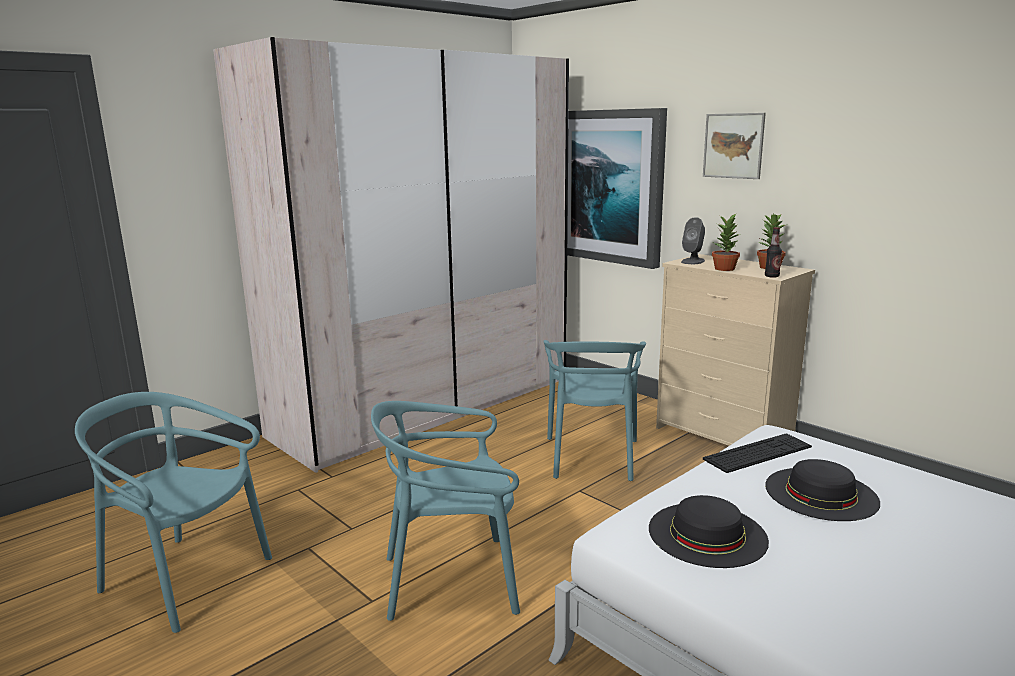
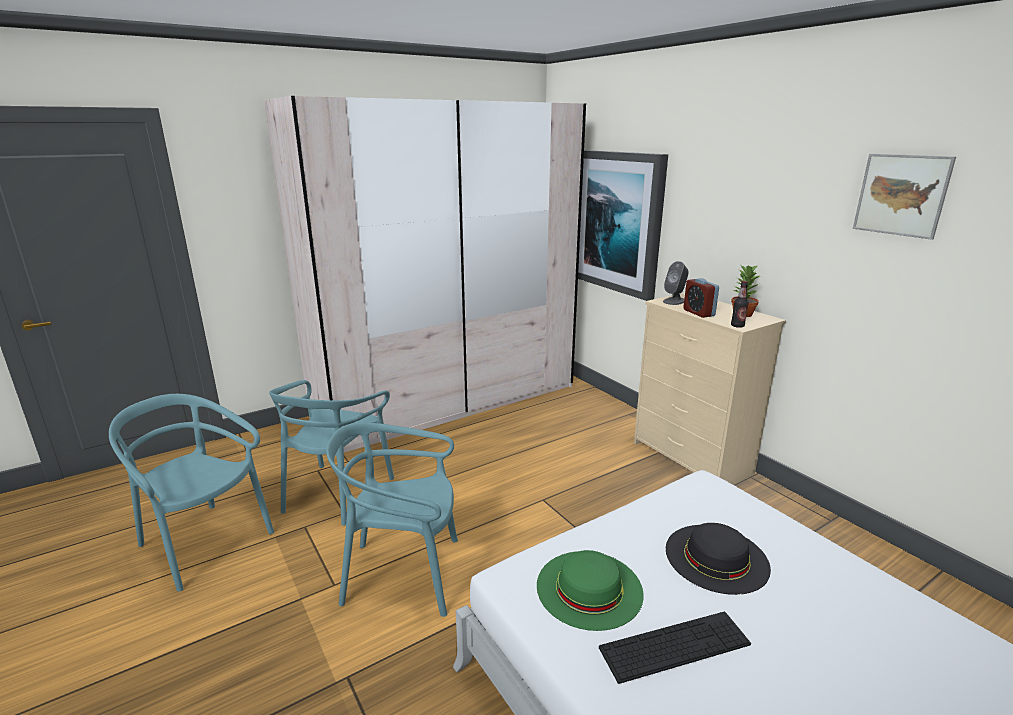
camera: 10 degrees right, 5 degrees up
turquoise chair [543,340,646,481] -> turquoise chair moved to [269,380,394,526]
black hat [649,495,769,568] -> green hat [537,550,644,631]
picture [703,113,766,179] -> picture moved to [853,154,956,240]
keyboard [703,433,812,473] -> keyboard moved to [599,611,751,684]
potted plant [712,213,740,271] -> alarm clock [683,278,719,318]

